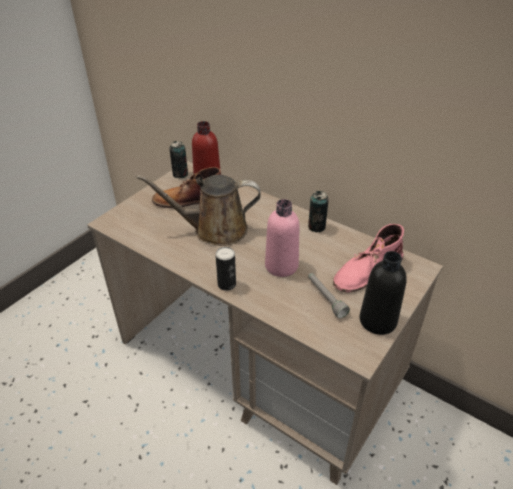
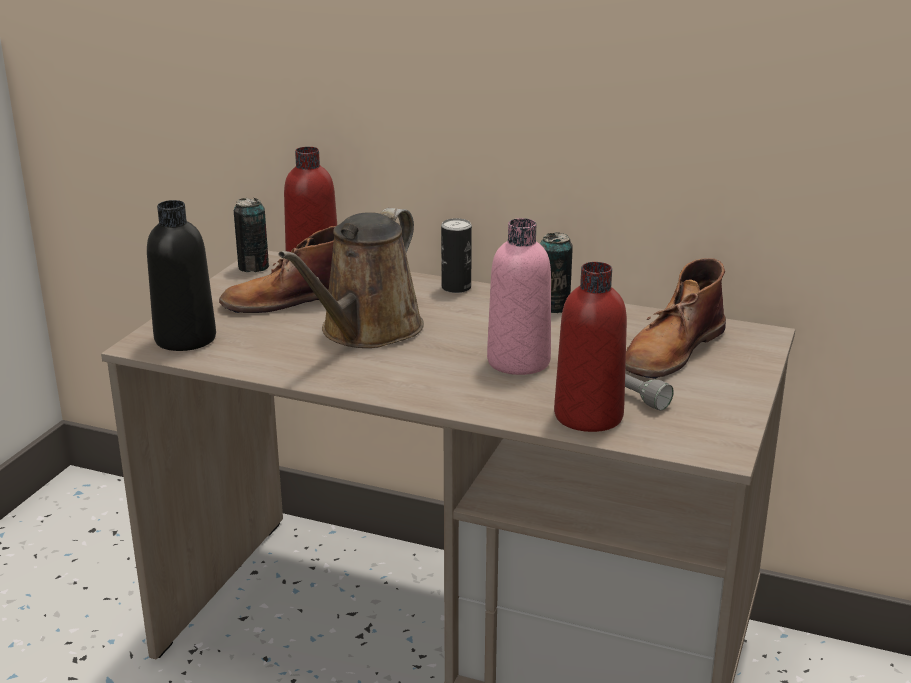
camera: 15 degrees left, 15 degrees down
brown watering can [136,175,261,246] -> brown watering can turned 45 degrees counterclockwise [278,208,424,348]
can [215,247,236,291] -> can moved to [441,218,472,293]
pink boot [333,224,404,293] -> brown boot [625,258,726,379]
black bottle [360,251,407,335] -> black bottle moved to [147,200,216,351]
none -> red bottle [554,262,627,432]

